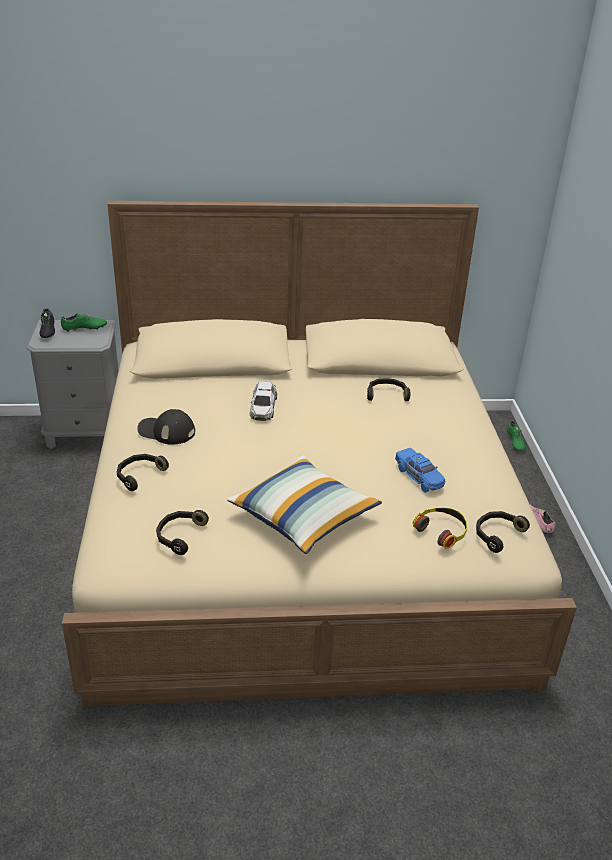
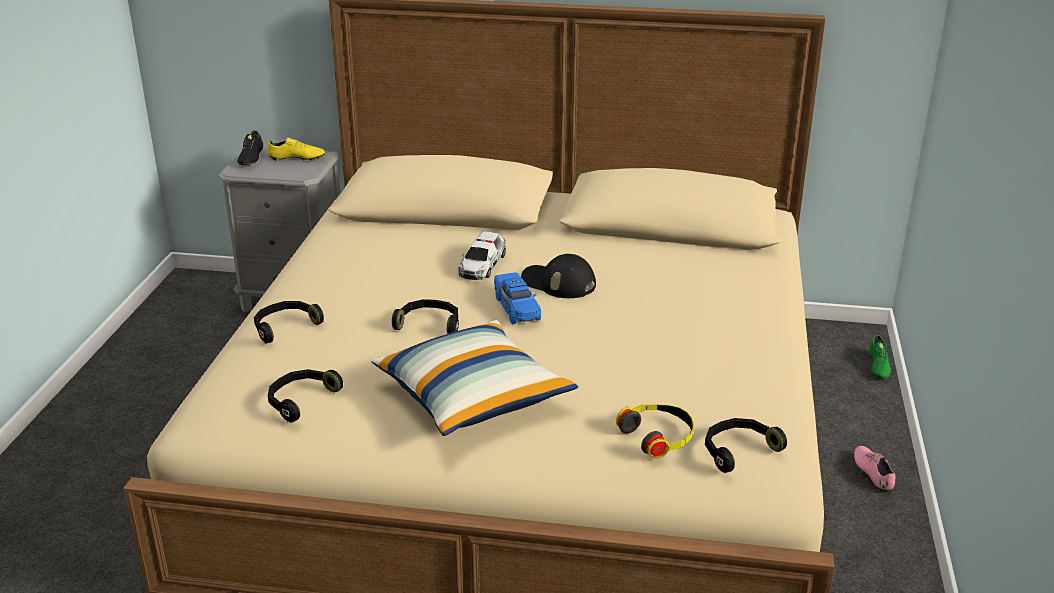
camera: 15 degrees right, 5 degrees down
green shoe [61,313,107,332] -> yellow shoe [267,137,325,161]
black cap [137,409,195,445] -> black cap moved to [521,254,596,298]
black headphones [367,378,410,401] -> black headphones moved to [392,299,459,334]
blue toy car [395,448,445,493] -> blue toy car moved to [494,272,541,325]

